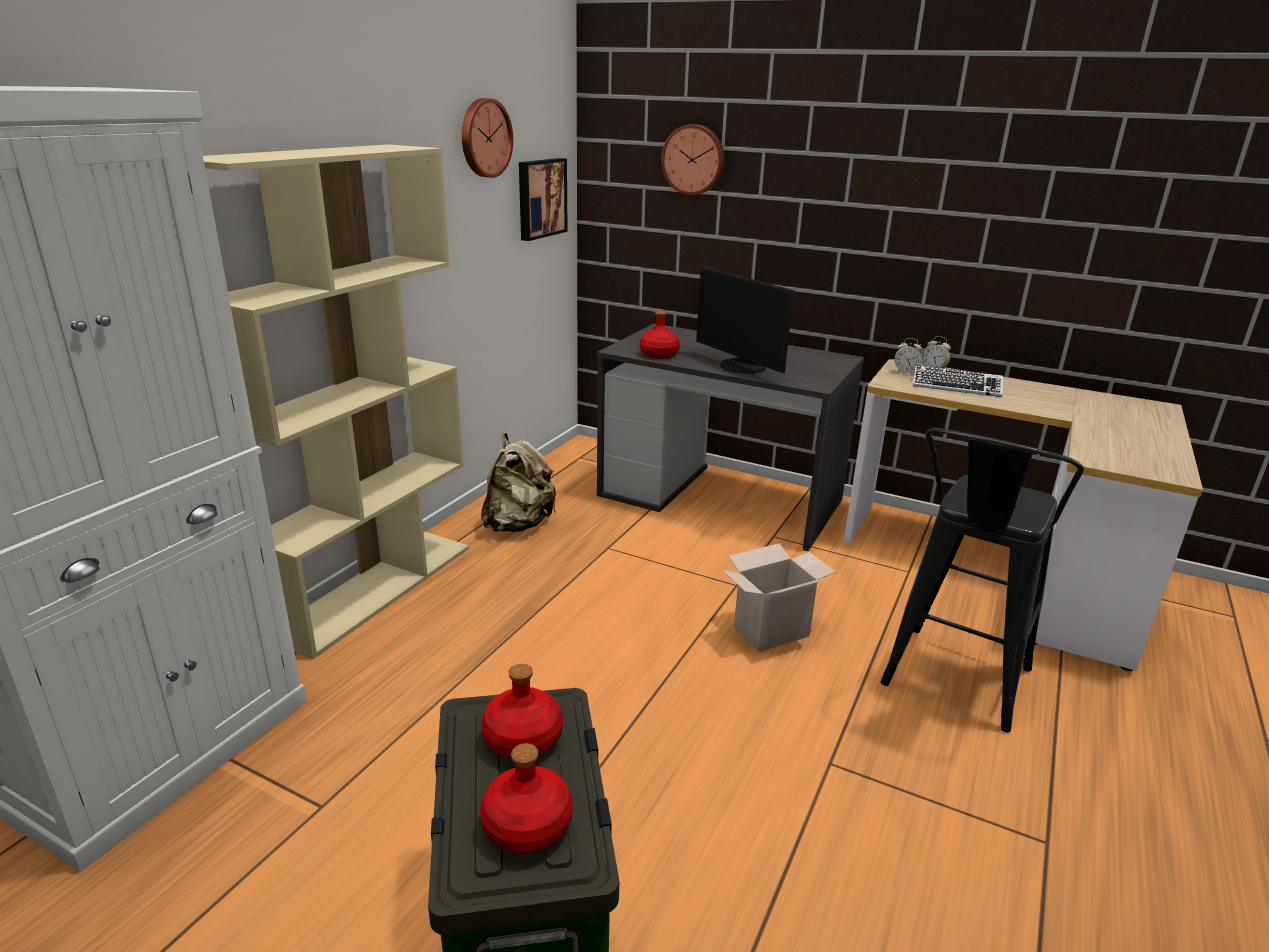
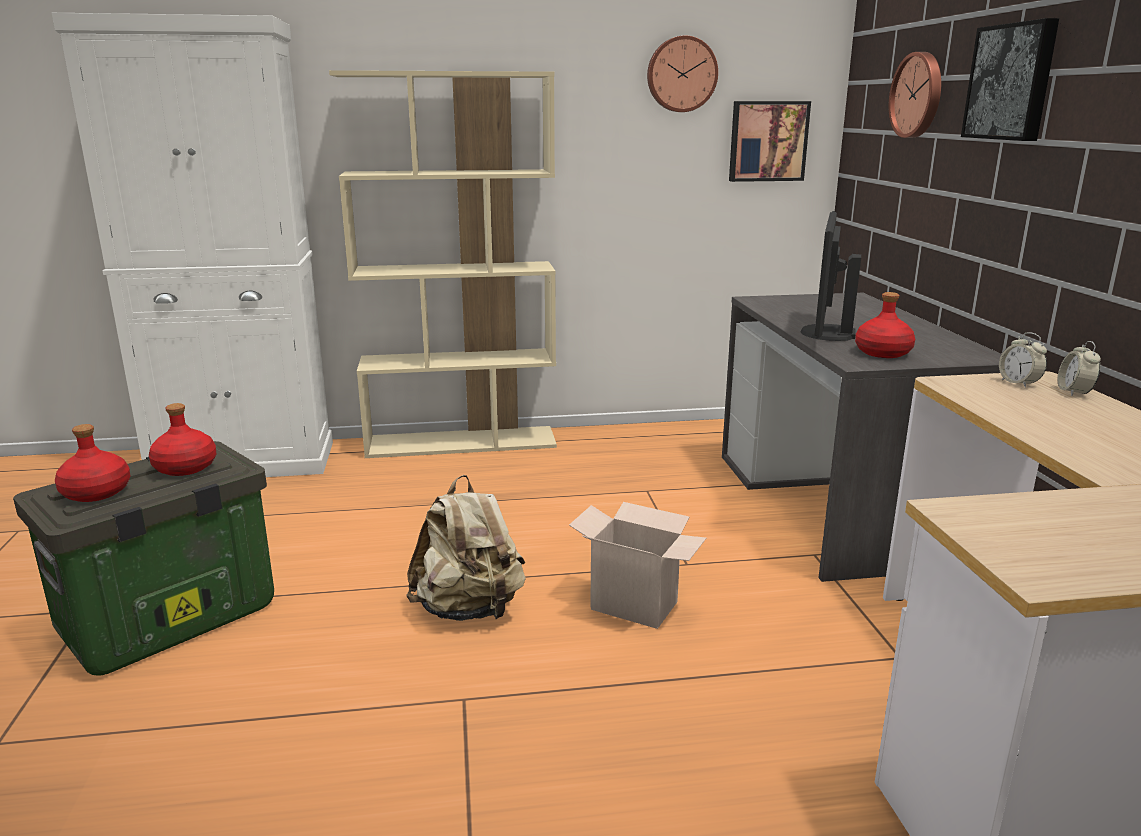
camera: 55 degrees right, 5 degrees down
beige backpack [481,433,556,532] -> beige backpack moved to [406,475,526,621]
red bottle [640,311,680,359] -> red bottle moved to [855,292,915,358]
black stool [881,428,1084,732] -> none
keyboard [913,365,1003,397] -> none
none -> picture [961,18,1059,141]

